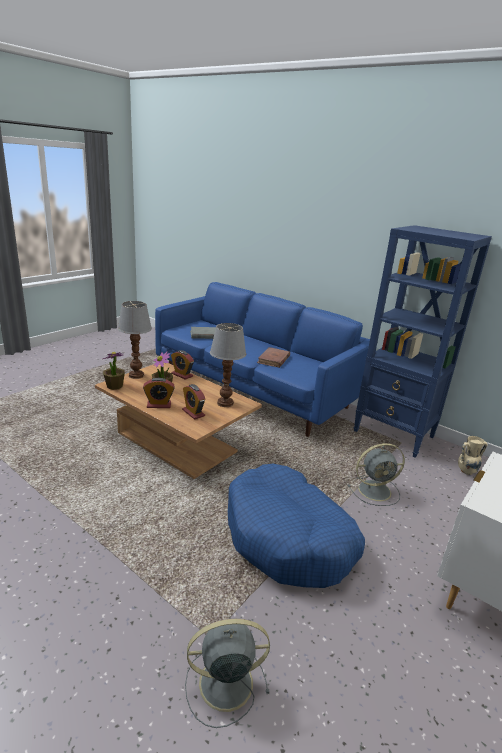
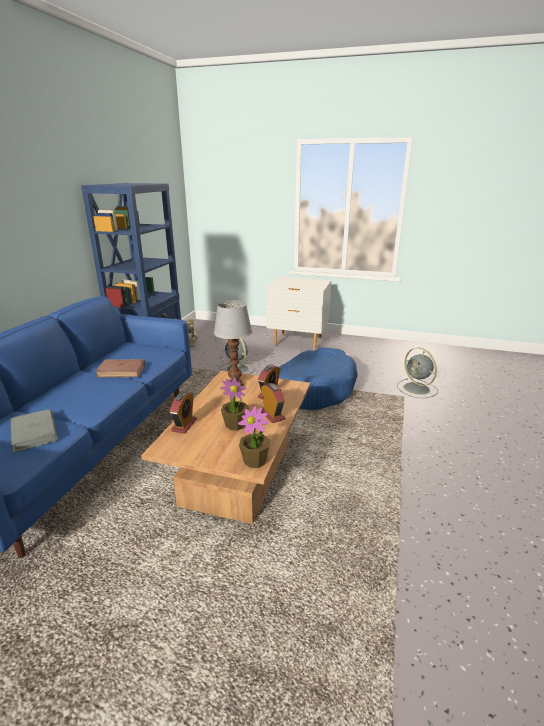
camera: 110 degrees left, 0 degrees up
table lamp [118,301,152,379] -> none

